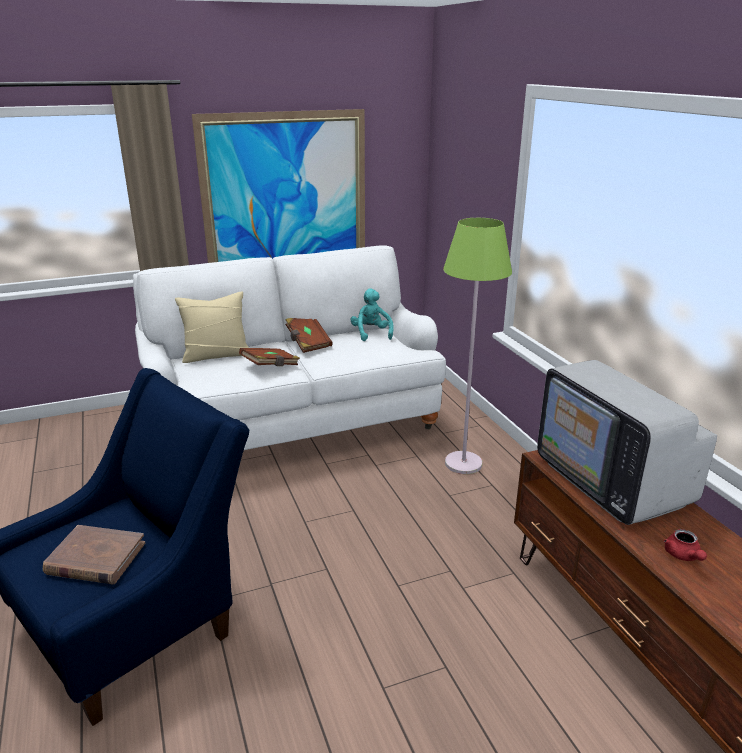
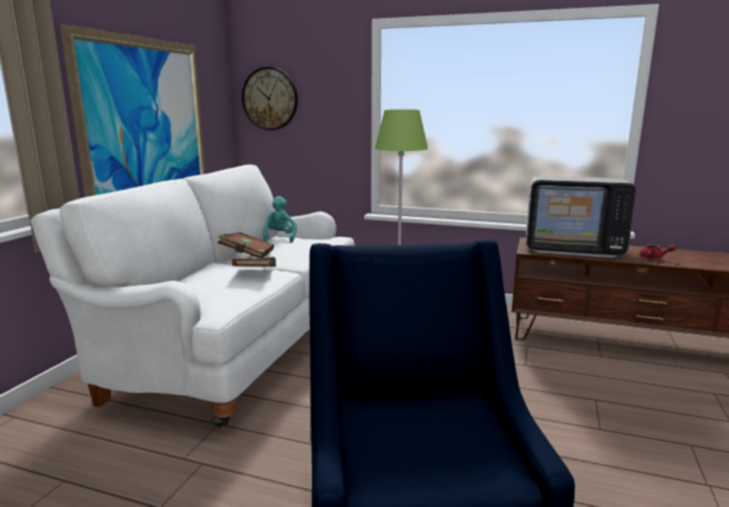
camera: 50 degrees left, 10 degrees down
brown book [43,525,145,584] -> none
beige pillow [175,291,249,363] -> none
turquoise plush toy [350,289,394,341] -> turquoise plush toy turned 60 degrees clockwise [263,196,297,243]
none -> wall clock [242,67,298,130]

